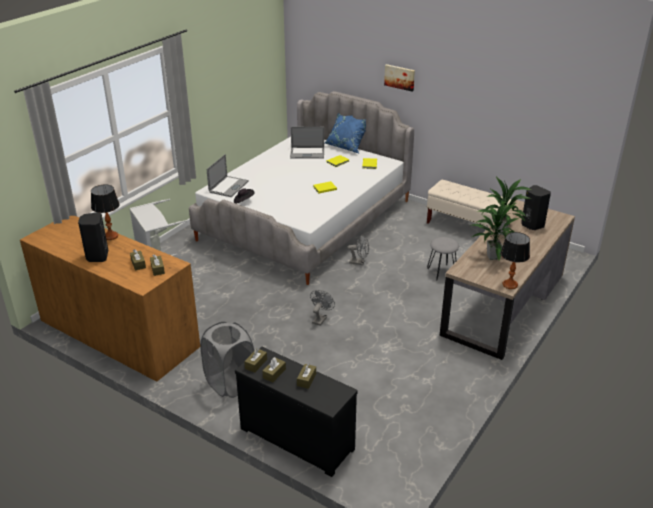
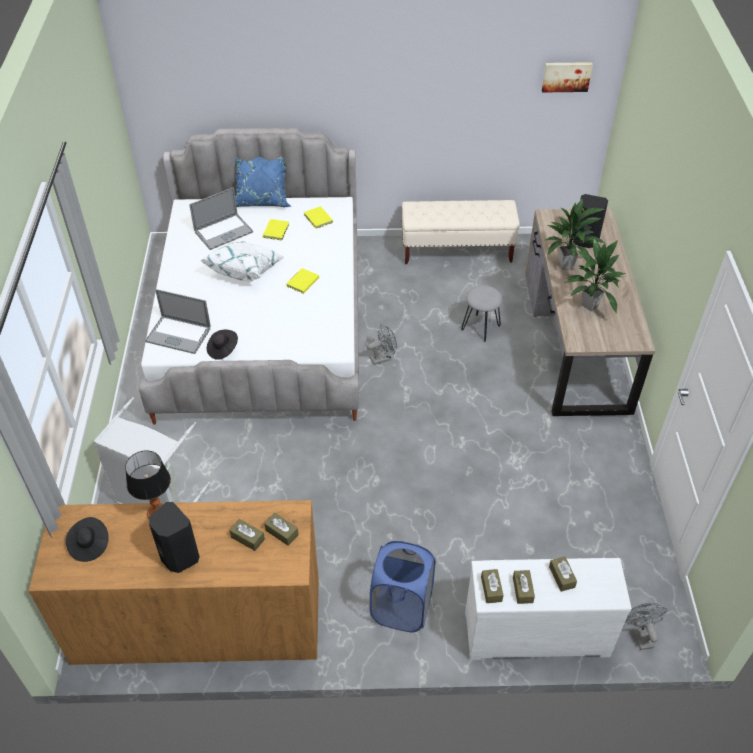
camera: 35 degrees left, 15 degrees up
grey laundry basket [200,322,254,398] -> blue laundry basket [370,541,435,632]
laptop [207,154,249,197] -> laptop turned 120 degrees clockwise [145,289,211,354]
black dresser [235,347,358,477] -> white dresser [465,558,632,660]
grey fan [310,290,335,326] -> grey fan moved to [626,603,667,650]
picture [384,64,415,92] -> picture moved to [542,62,593,93]
table lamp [500,232,530,289] -> none
none -> black hat [66,517,109,562]
none -> white pillow [200,241,284,281]

